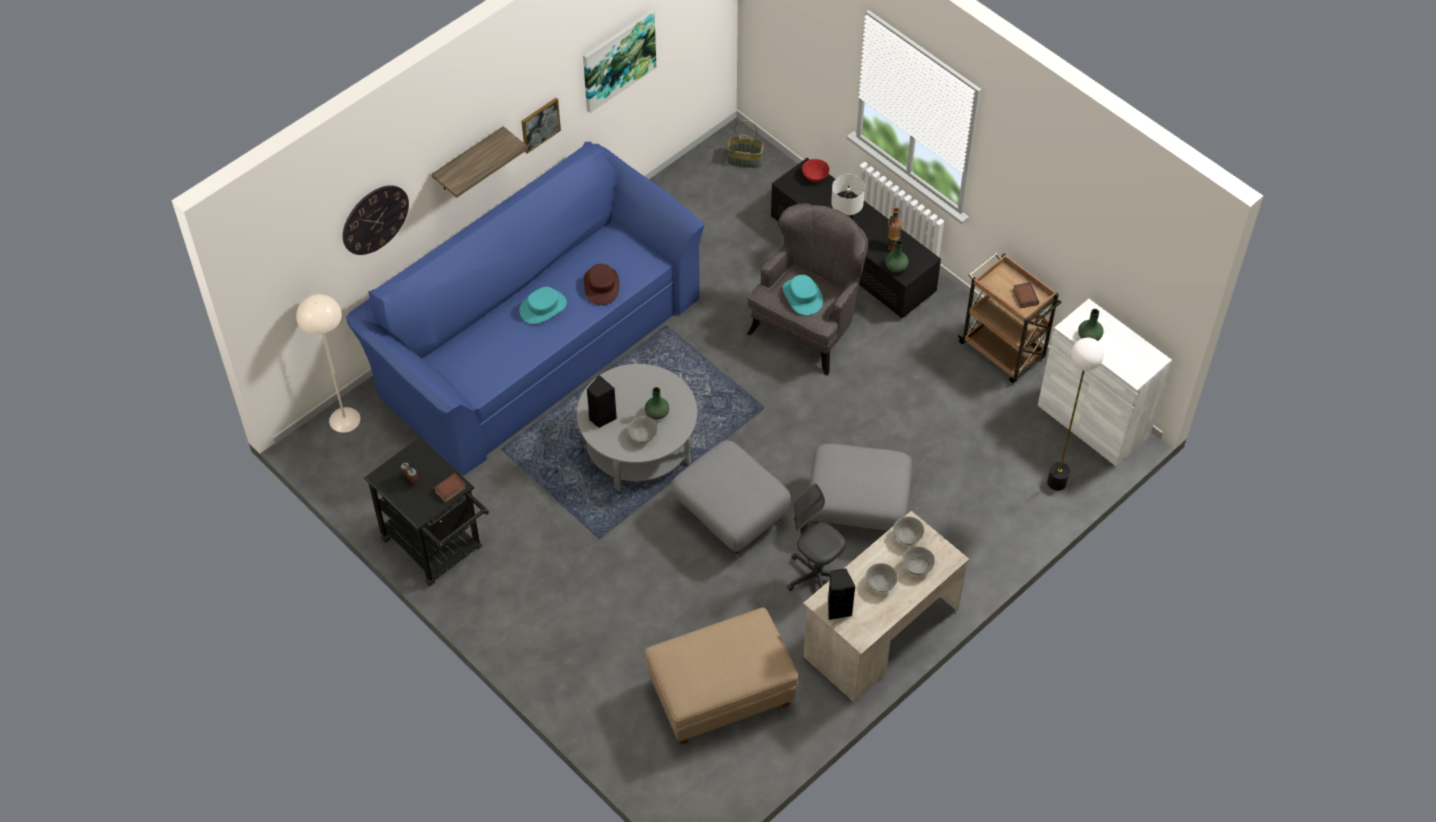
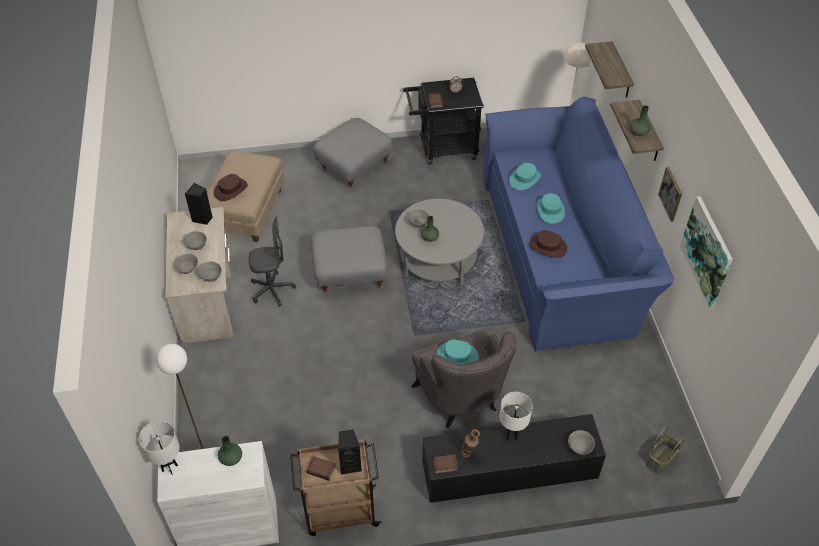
camera: 125 degrees right, 5 degrees down
wall clock [343,185,409,255] -> shelf [585,41,634,98]
black speaker [587,375,617,428] -> black speaker moved to [338,429,362,475]
red bowl [802,159,830,182] -> grey bowl [568,430,595,455]
grey ottoman [809,444,912,531] -> grey ottoman moved to [314,118,392,190]
green vase [885,240,909,272] -> green vase moved to [630,105,651,136]
none -> white table lamp [139,421,180,475]
none -> brown hat [213,174,248,201]
none -> book [433,454,458,474]
none -> turquoise hat [509,163,541,190]

